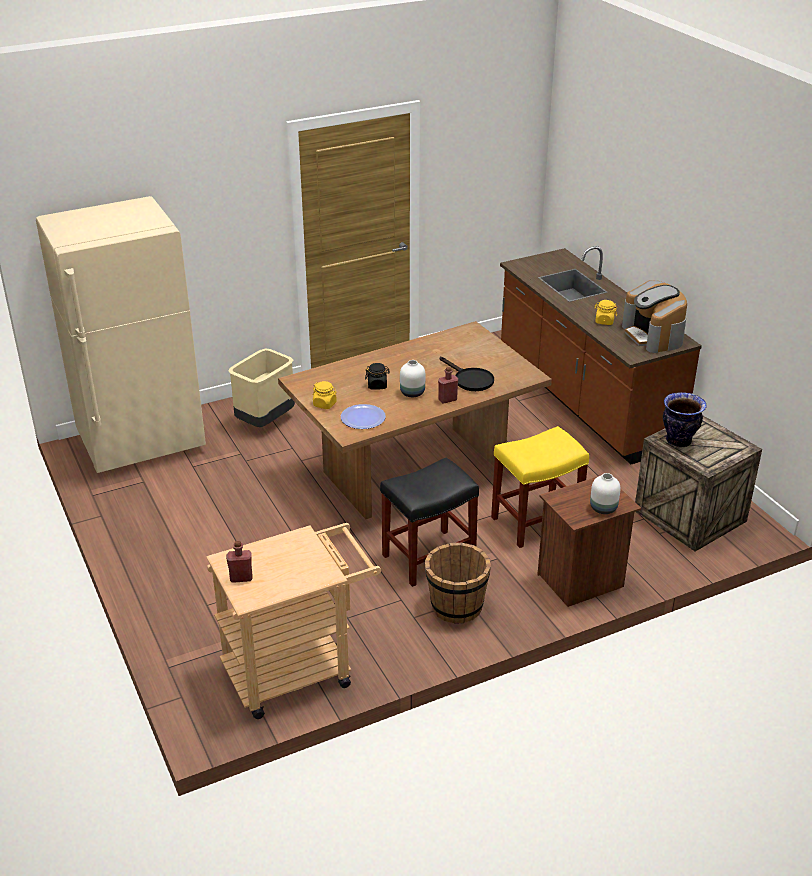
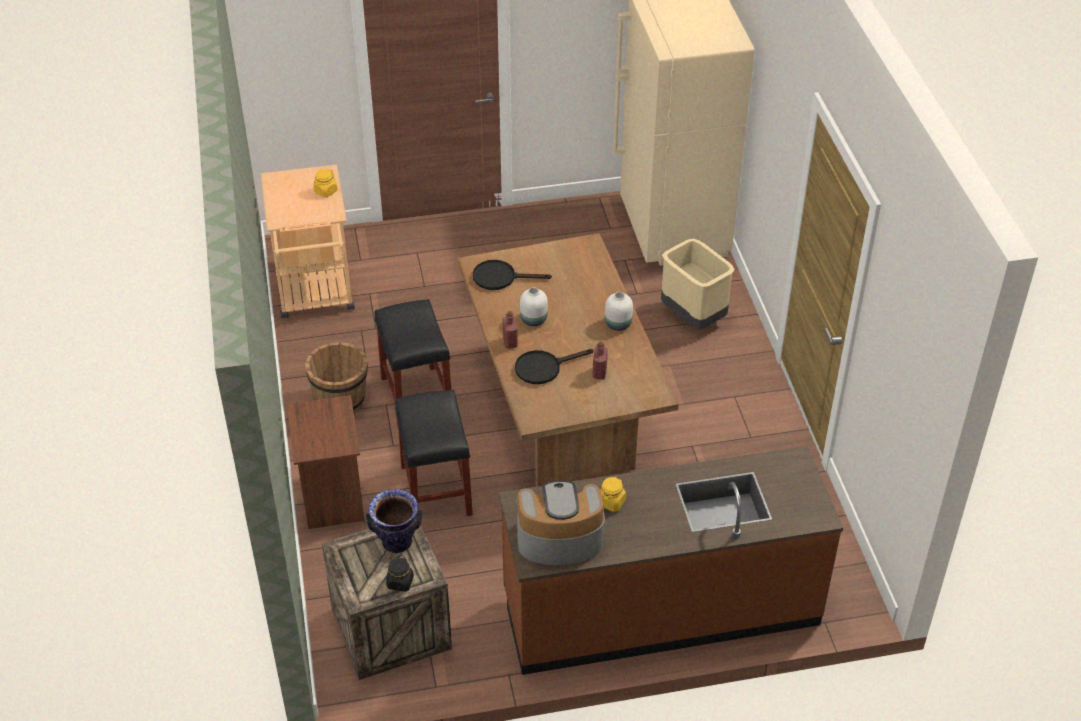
camera: 105 degrees right, 10 degrees up
red bottle [226,541,252,583] -> red bottle moved to [592,342,608,380]
yellow jar [313,381,337,409] -> yellow jar moved to [313,169,337,198]
plate [341,404,386,429] -> black frying pan [473,260,552,290]
black jar [365,363,390,390] -> black jar moved to [386,556,414,592]
yellow stool [491,426,589,548] -> black stool [395,390,473,516]
white vase [590,473,620,514] -> white vase moved to [605,292,633,331]

